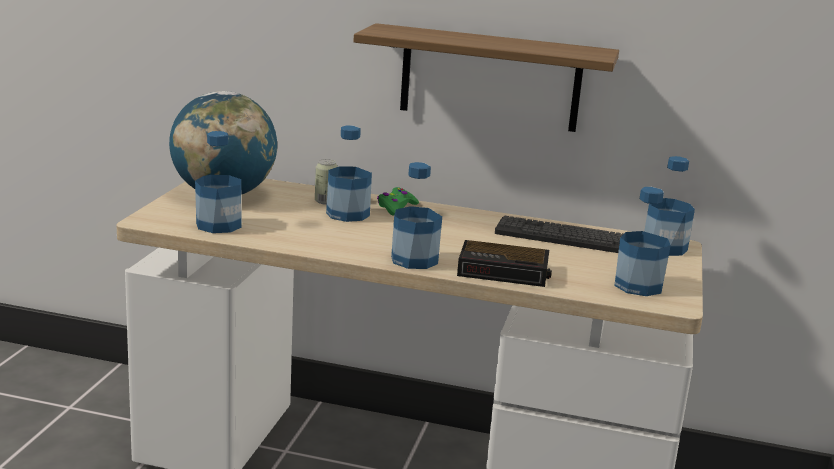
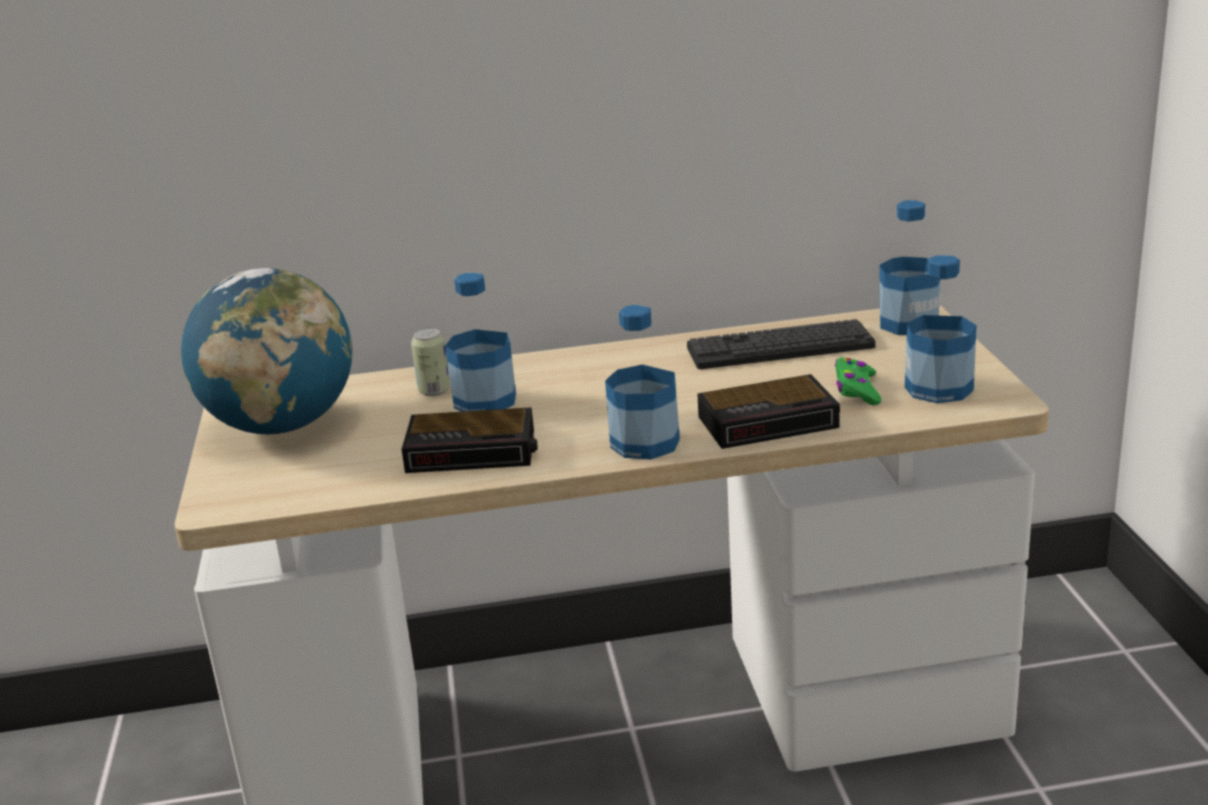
camera: 20 degrees left, 5 degrees up
bottle [195,131,242,233] -> none
shelf [354,23,619,132] -> none
green game controller [377,187,419,216] -> green game controller moved to [835,357,881,405]
none -> alarm clock [402,407,538,473]

